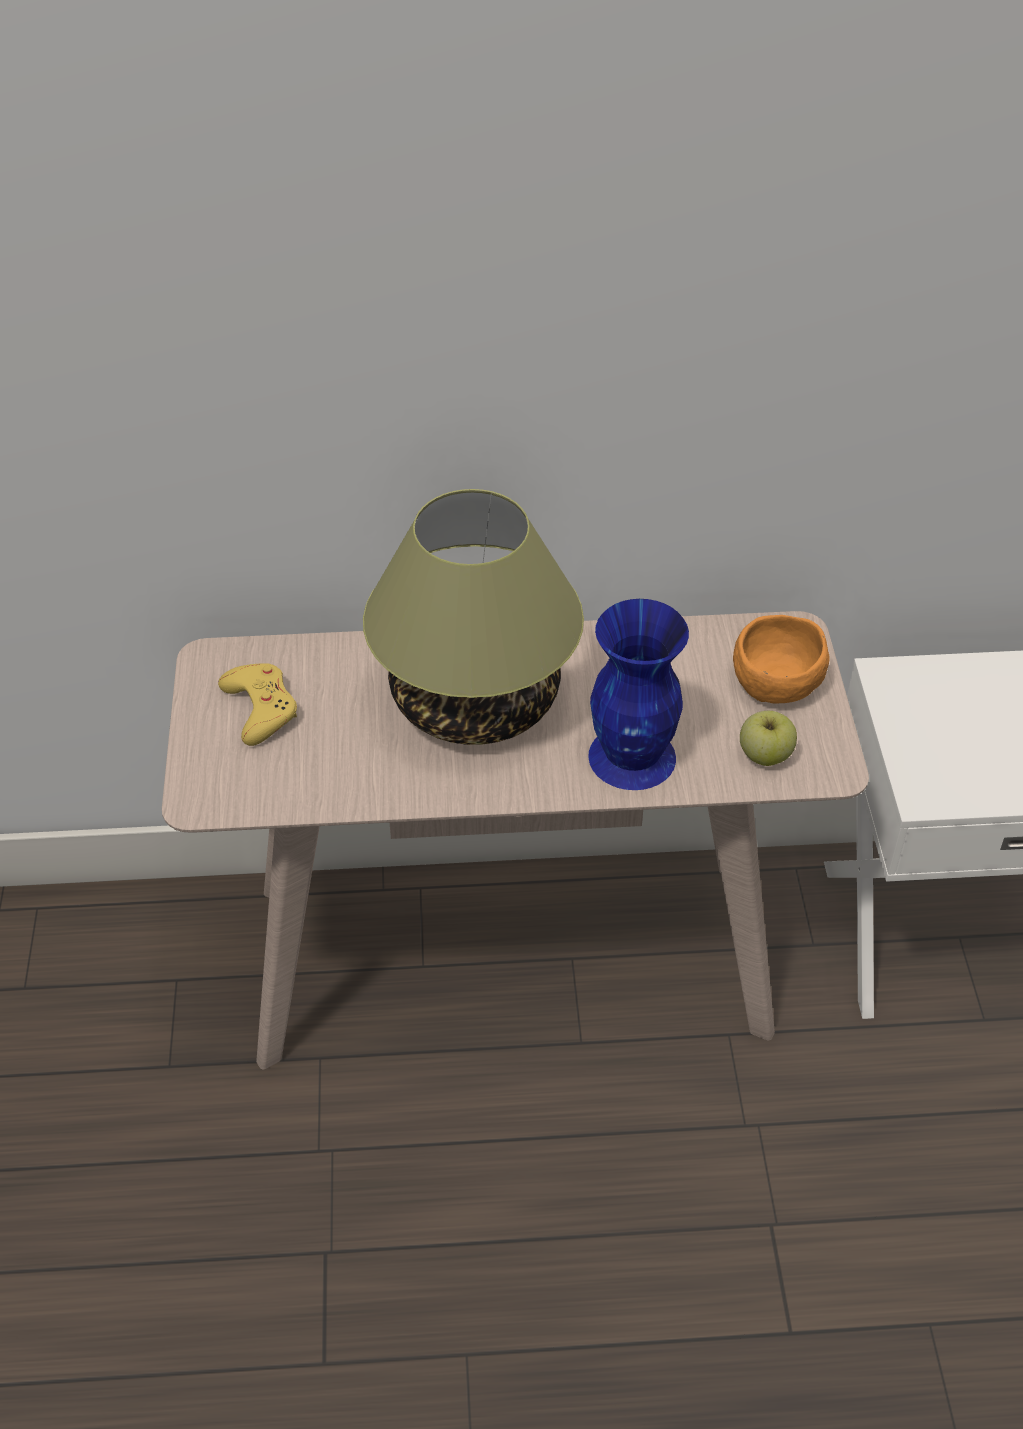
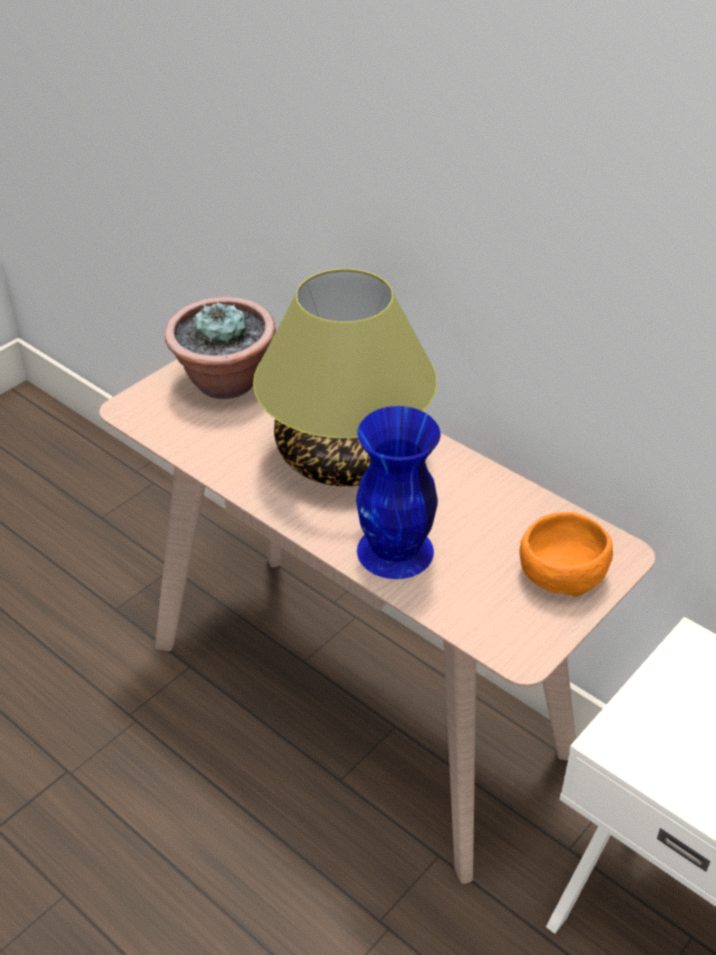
camera: 45 degrees right, 5 degrees down
yellow game controller [218,663,297,746] -> potted plant [165,297,276,399]
apple [740,711,797,766] -> none

